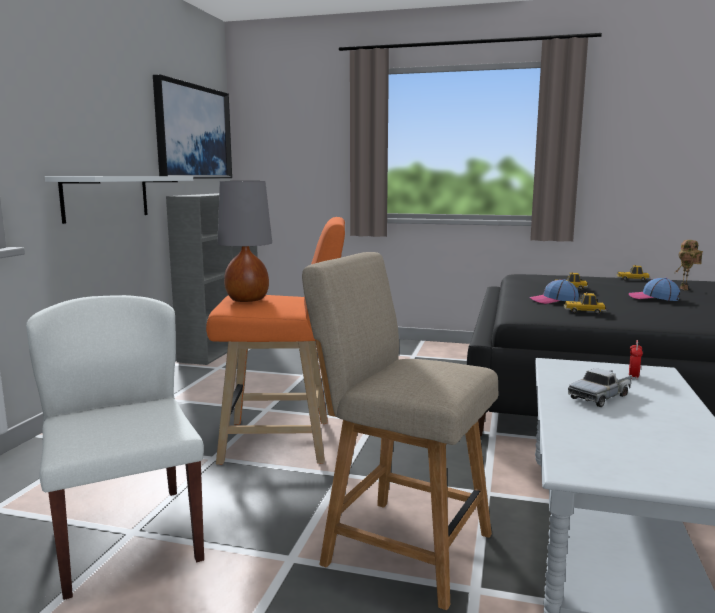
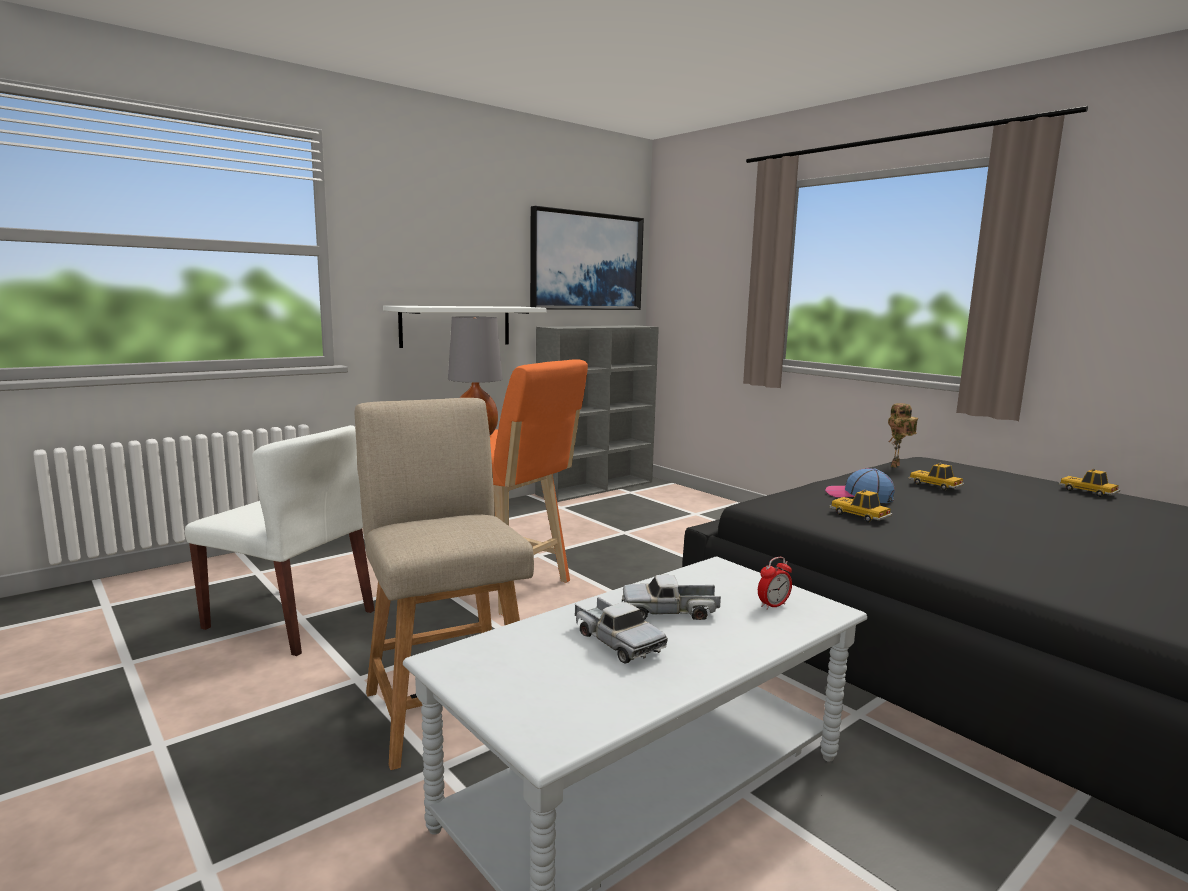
camera: 35 degrees right, 0 degrees up
white chair [26,295,204,600] -> white chair turned 105 degrees clockwise [185,425,374,656]
cap [629,278,680,301] -> none
toy robot [675,240,703,290] -> toy robot moved to [888,403,918,468]
none -> toy truck [575,597,668,664]

